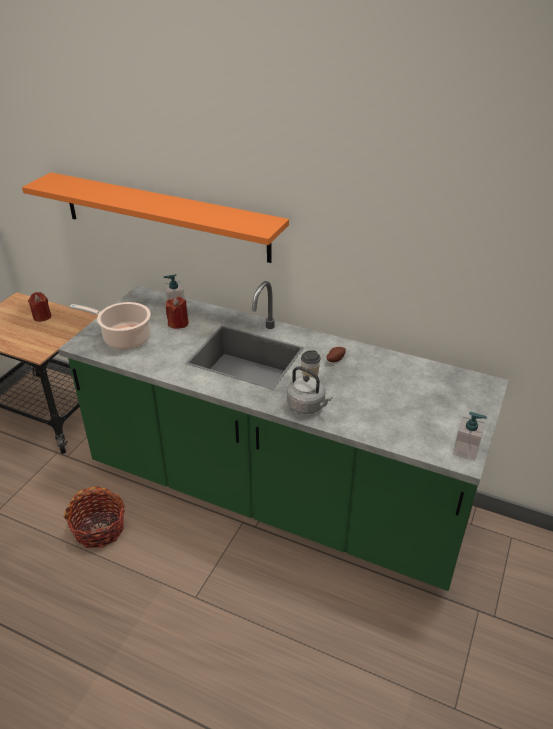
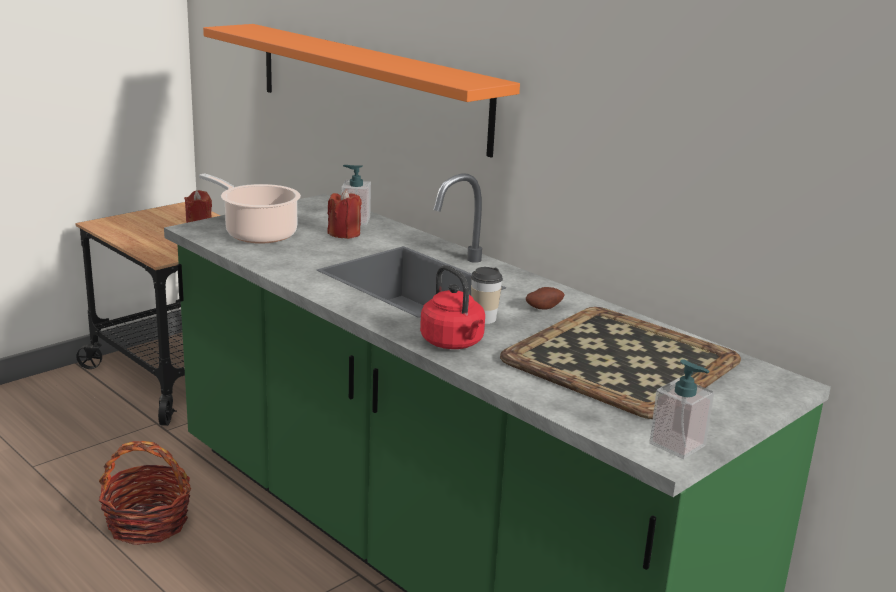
camera: 20 degrees right, 15 degrees down
grey kettle [287,366,332,414] -> red kettle [420,265,485,349]
none -> tray [500,307,741,419]

